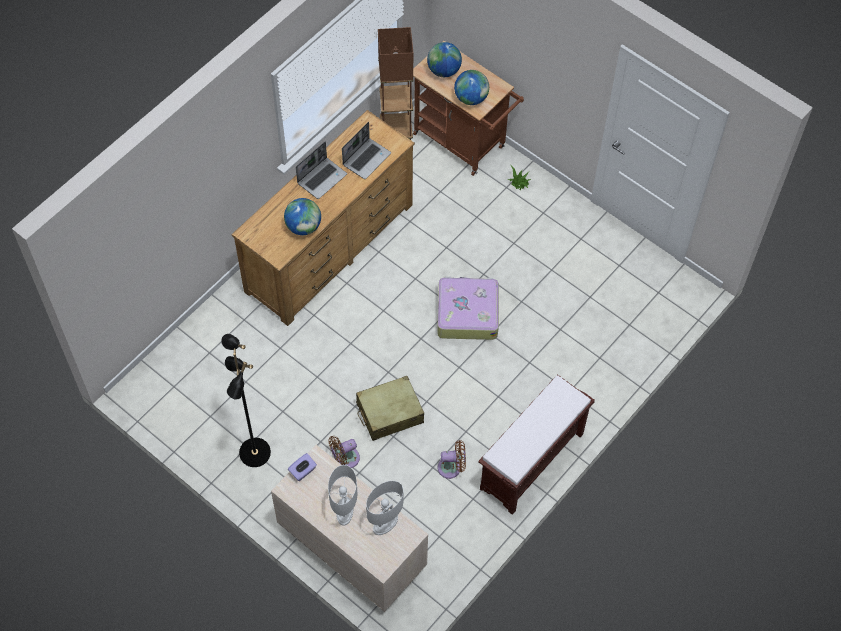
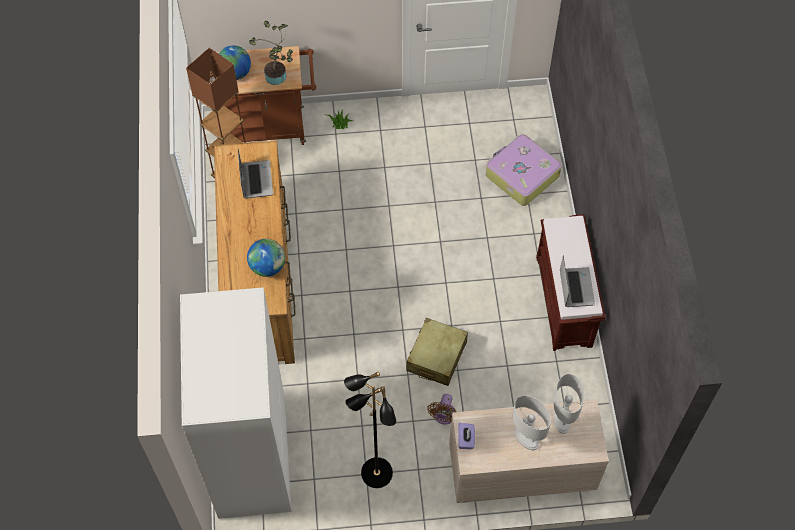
camera: 45 degrees left, 0 degrees up
laptop [296,141,347,199] -> laptop moved to [560,256,595,307]
suitcase [437,277,499,340] -> suitcase moved to [486,134,562,206]
brown fan [438,440,466,479] -> none
globe [454,70,489,105] -> potted plant [249,21,293,85]
none -> white wardrobe [180,287,292,519]

